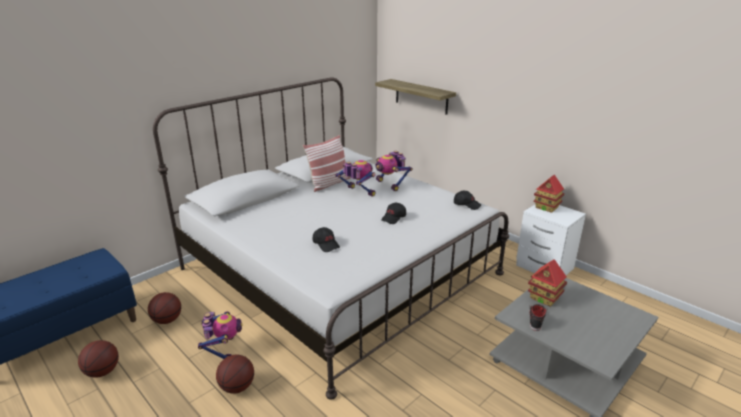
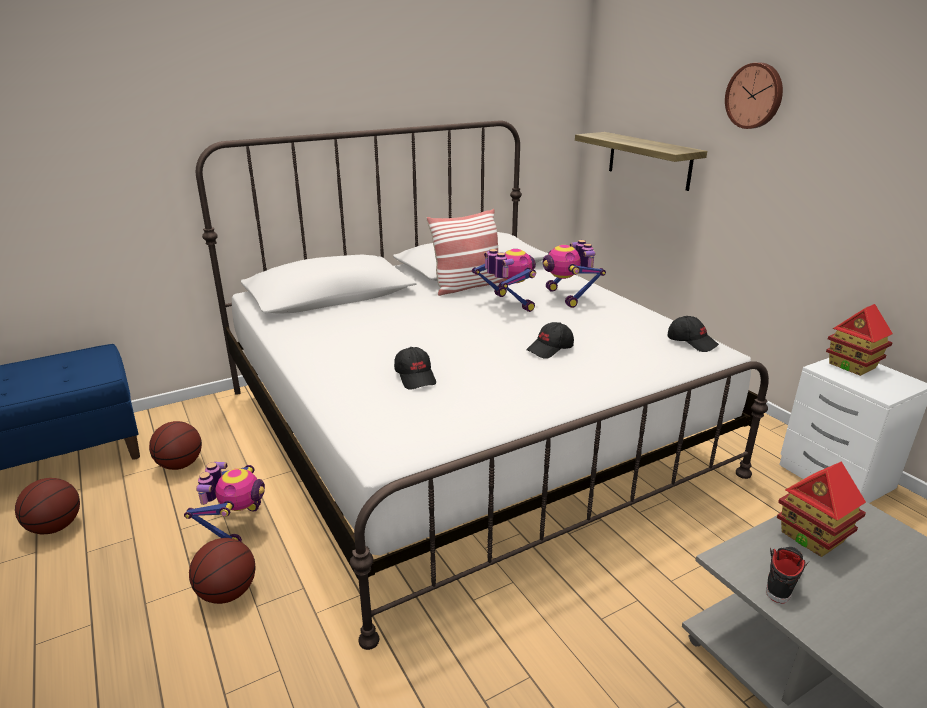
camera: 15 degrees right, 0 degrees up
none -> wall clock [725,63,783,129]

